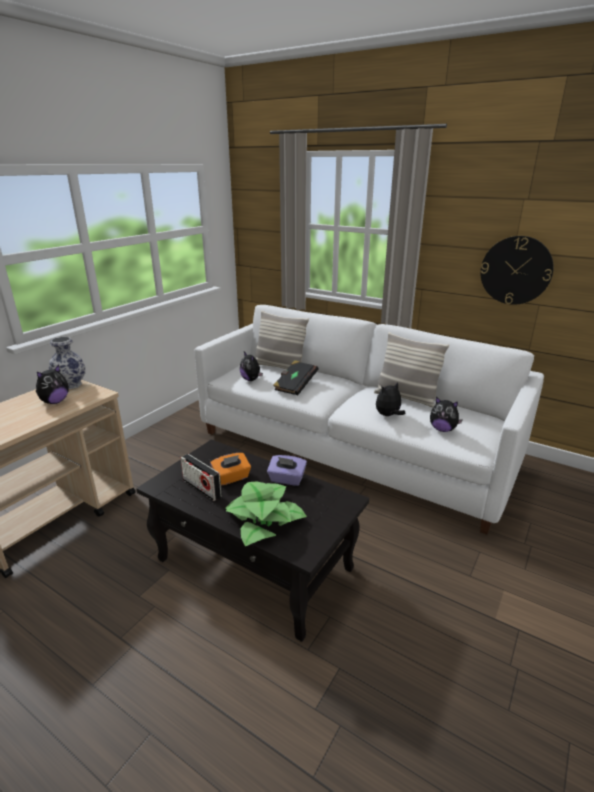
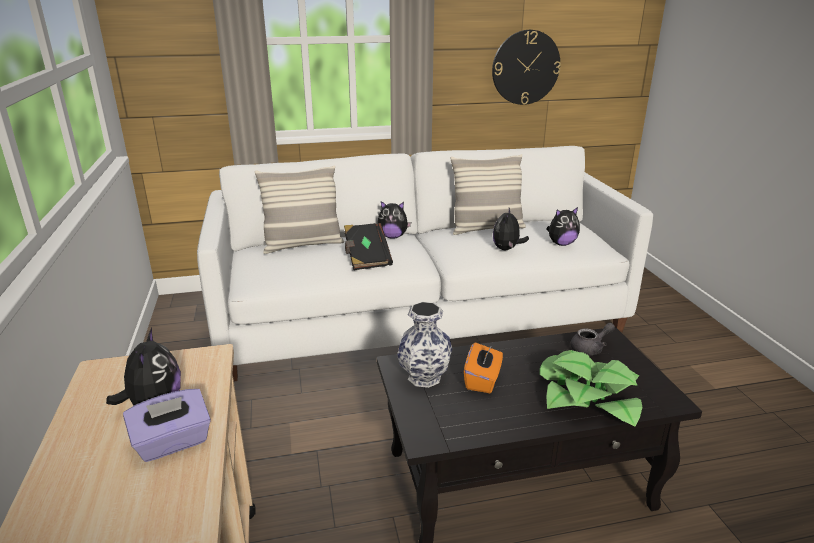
camera: 45 degrees left, 0 degrees up
vase [49,337,85,389] -> vase moved to [397,302,452,388]
radio [181,454,222,501] -> none
plush toy [240,352,263,381] -> plush toy moved to [377,201,411,239]
purple tissue box [267,455,307,486] -> purple tissue box moved to [123,389,211,462]
none -> grey teapot [570,323,615,355]

